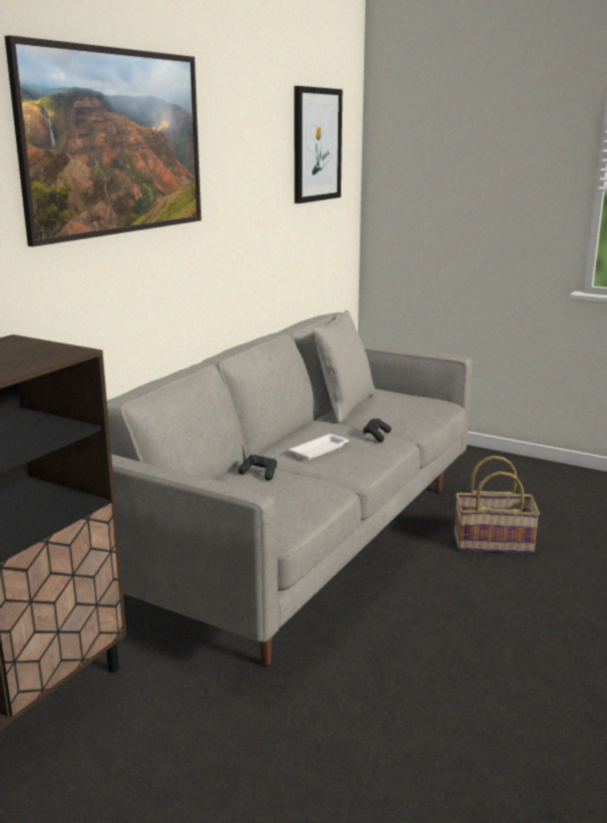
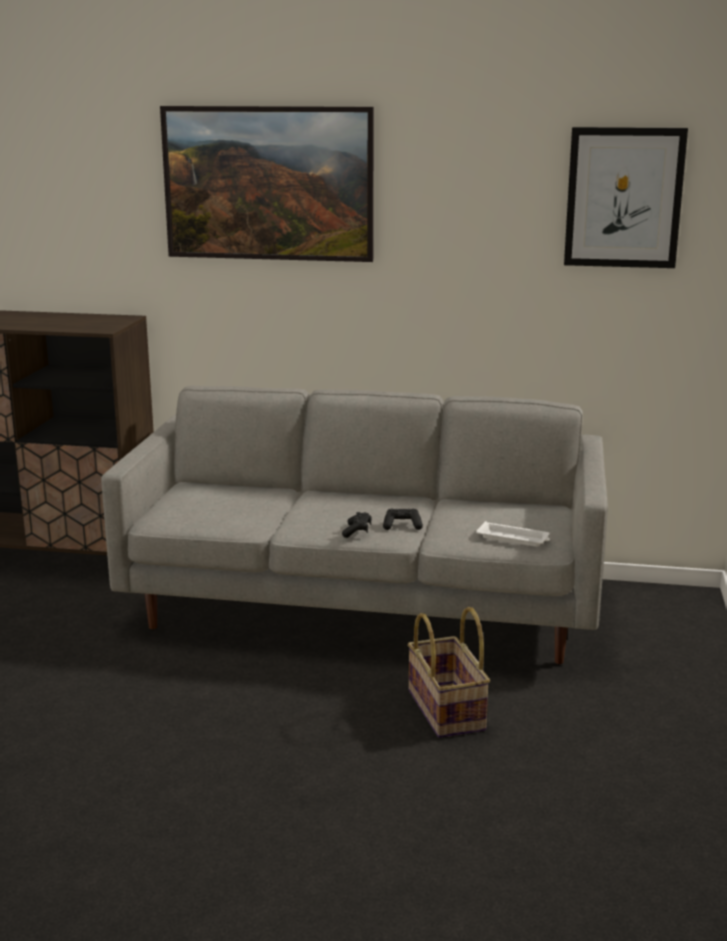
camera: 70 degrees right, 0 degrees up
black game controller [238,455,277,480] -> black game controller moved to [342,512,372,538]
white tray [289,434,349,460] -> white tray moved to [476,521,550,547]
grey pillow [313,310,375,423] -> none

